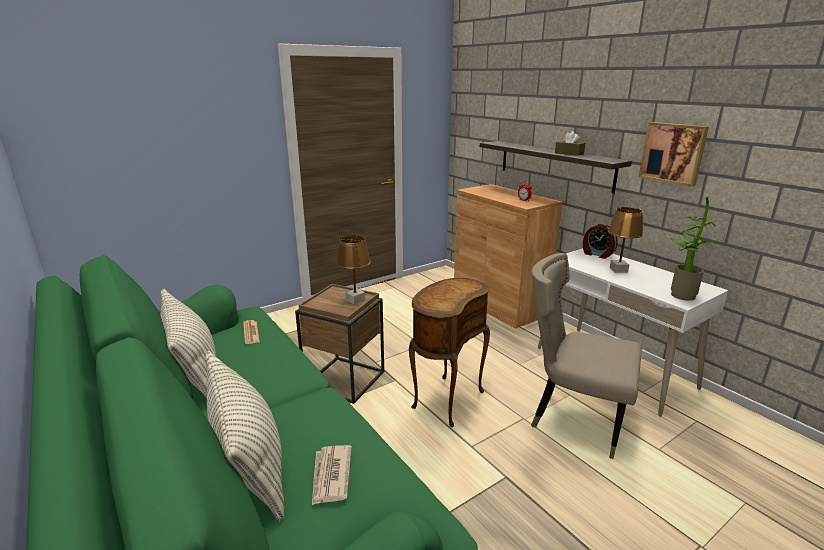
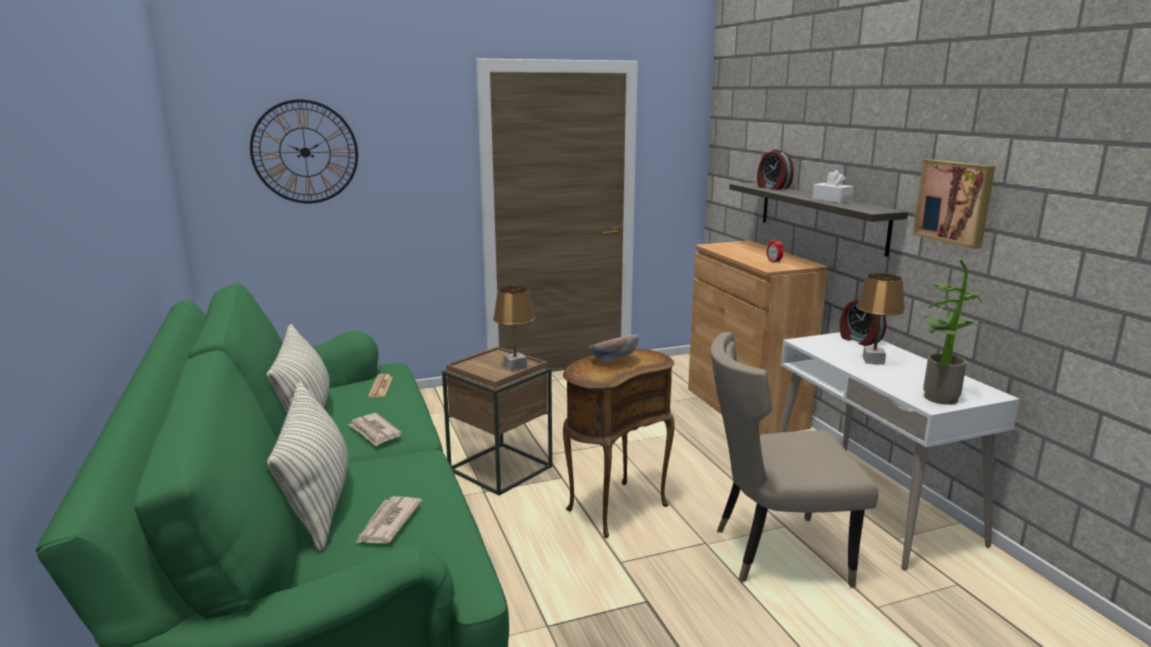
camera: 15 degrees right, 5 degrees down
beige chair [531,253,642,459] -> beige chair turned 45 degrees counterclockwise [710,332,879,588]
brown tissue box [555,131,585,156] -> white tissue box [812,170,854,203]
none -> wall clock [250,99,358,203]
none -> newspaper [349,413,402,446]
none -> bowl [589,335,639,361]
none -> alarm clock [757,149,794,190]

